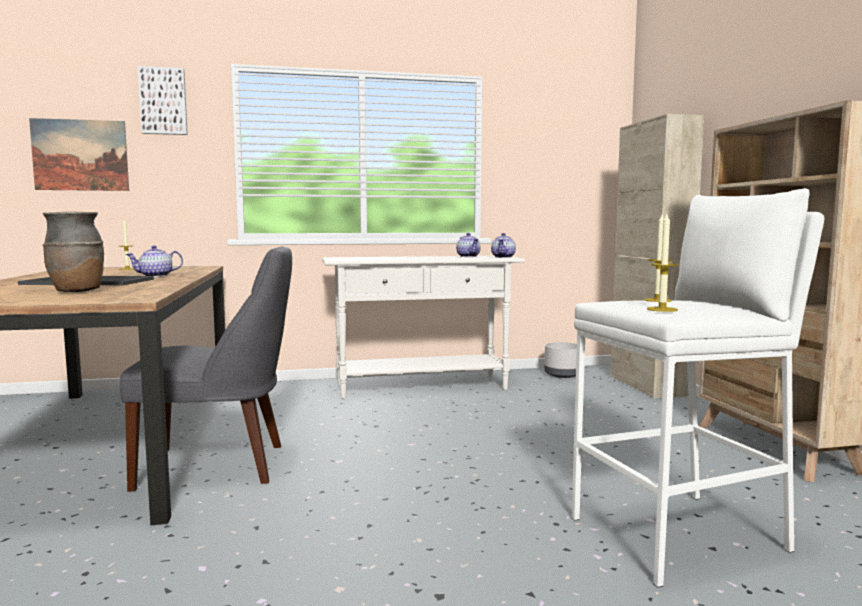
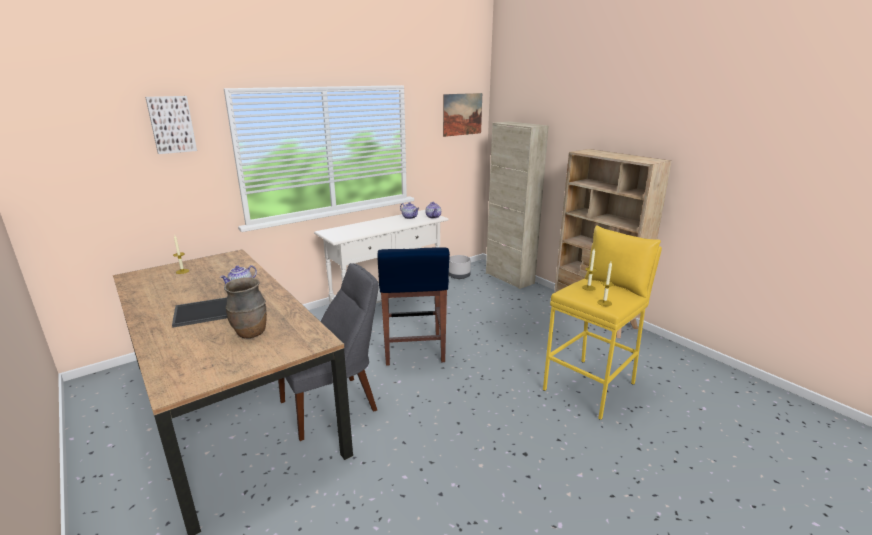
camera: 25 degrees left, 15 degrees up
picture [29,118,129,191] -> picture moved to [443,93,482,137]
white stool [572,188,824,588] -> yellow stool [543,225,662,420]
none -> blue stool [377,247,450,366]

